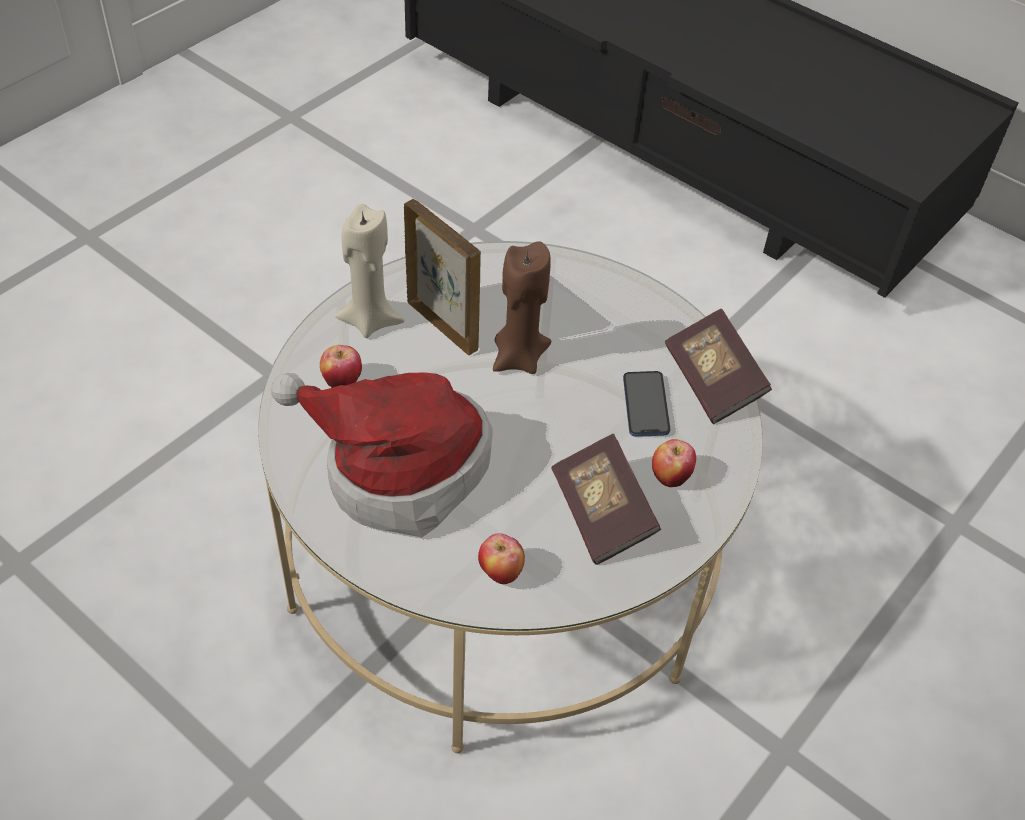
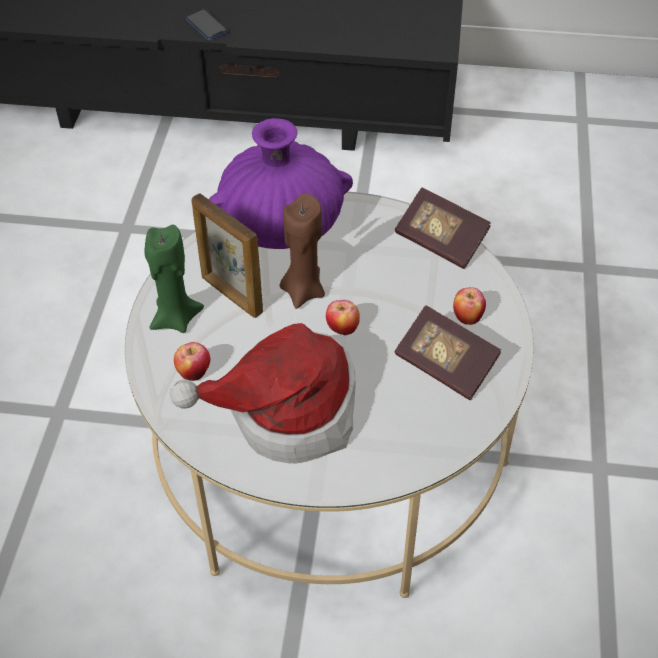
camera: 30 degrees left, 0 degrees up
beige candle [335,204,404,338] -> green candle [145,225,204,333]
picture frame [404,199,481,355] -> picture frame turned 150 degrees counterclockwise [191,193,263,318]
apple [478,533,525,584] -> apple moved to [326,300,360,335]
phone [623,371,670,437] -> phone moved to [186,9,228,40]
none -> purple vase [209,118,353,249]

